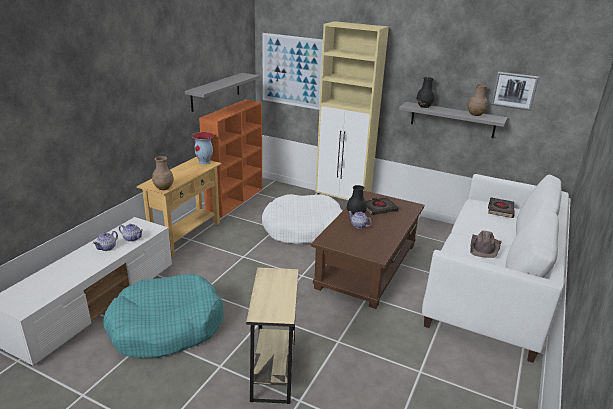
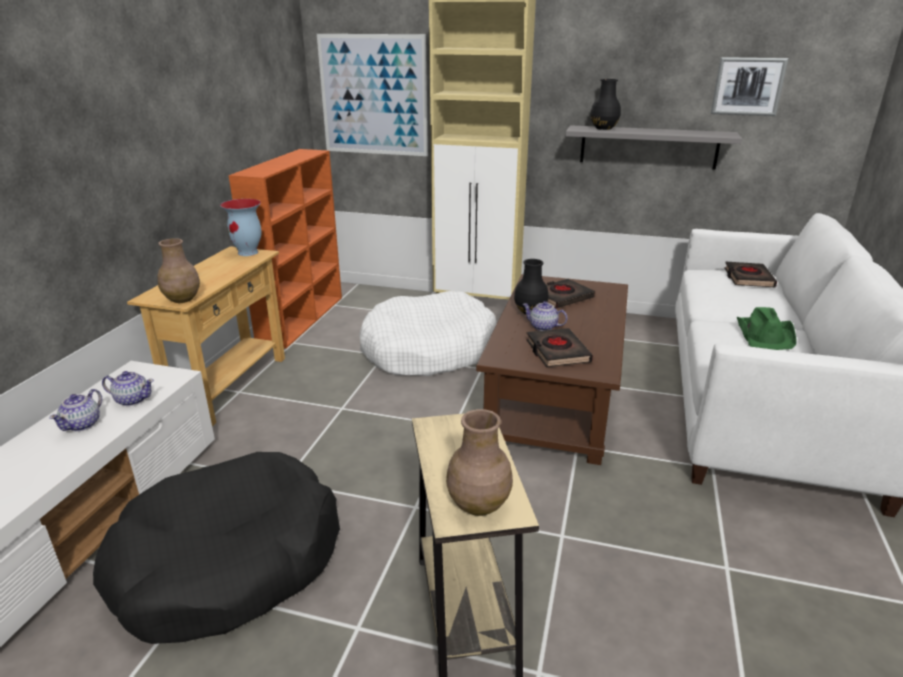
camera: 10 degrees left, 0 degrees up
turquoise dog bed [103,274,224,358] -> black dog bed [93,452,340,644]
grey shelf [185,73,260,112] -> none
brown vase [468,84,488,116] -> brown vase moved to [446,409,513,516]
brown hat [470,231,502,258] -> green hat [737,307,796,350]
none -> black book [526,328,593,367]

